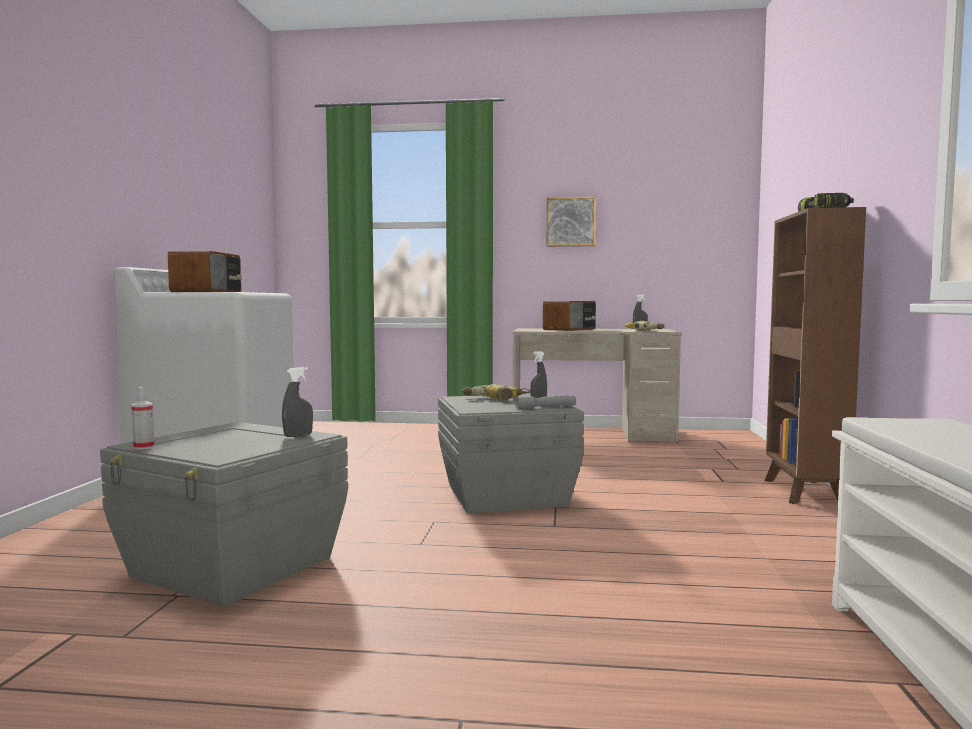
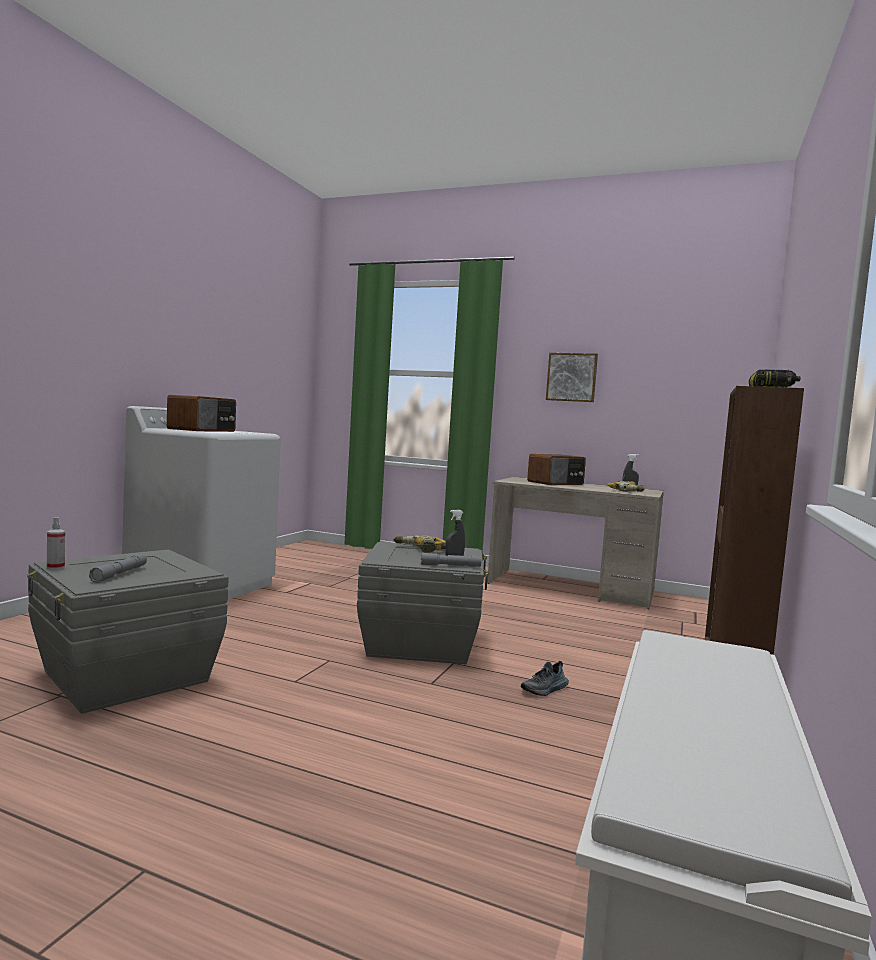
camera: 15 degrees right, 0 degrees up
grey spray bottle [282,367,313,437] -> none
none -> grey flashlight [89,554,147,583]
none -> shoe [521,661,569,696]

